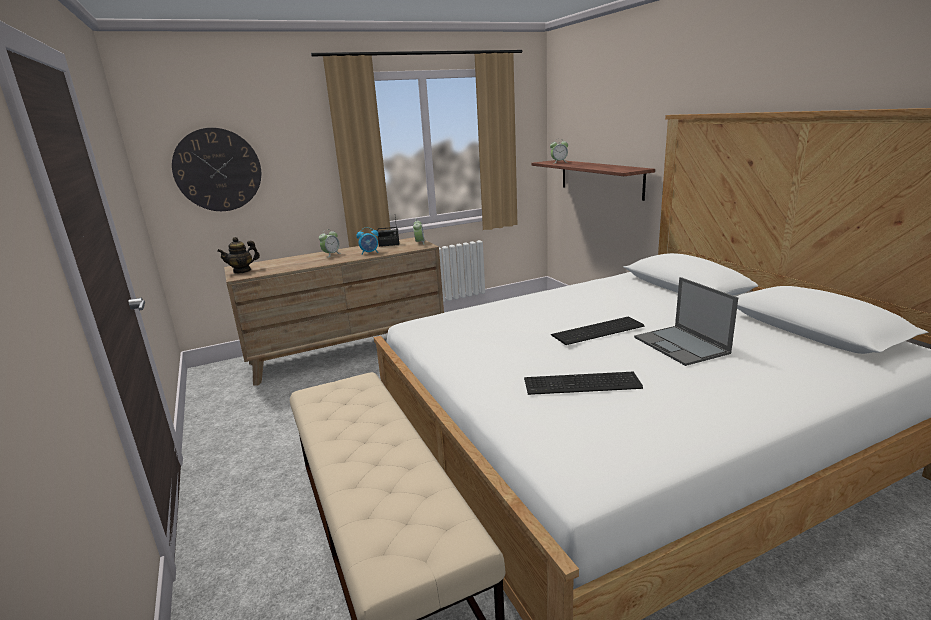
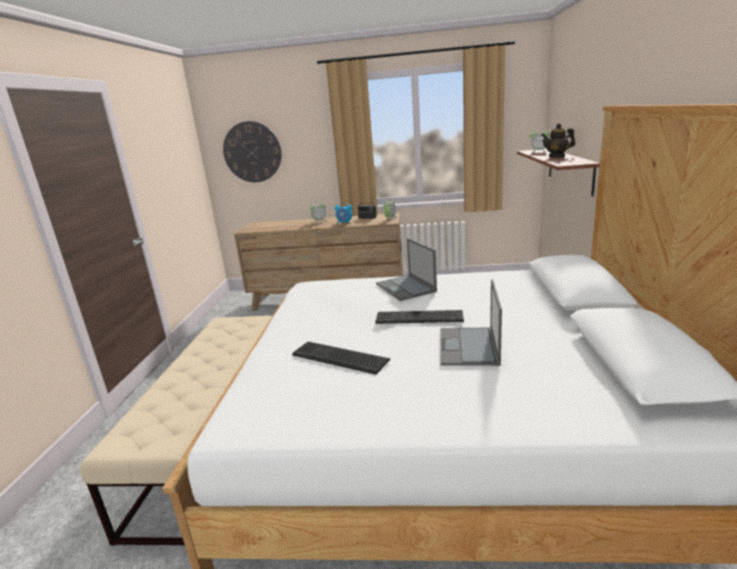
camera: 30 degrees right, 0 degrees up
teapot [217,237,260,274] -> teapot moved to [541,123,575,158]
none -> laptop [376,238,437,301]

